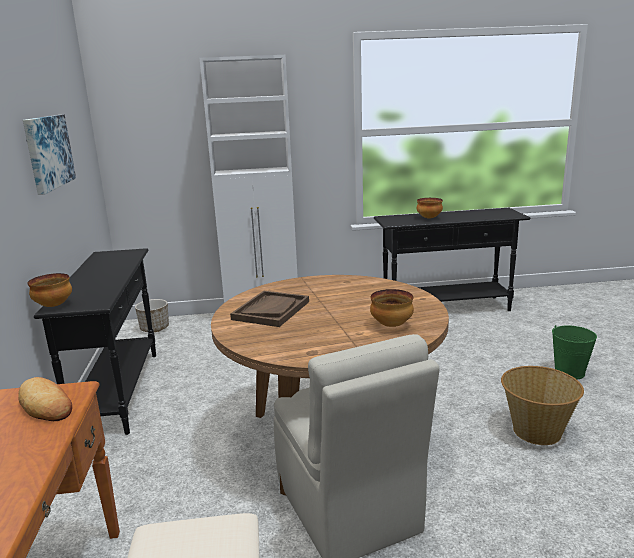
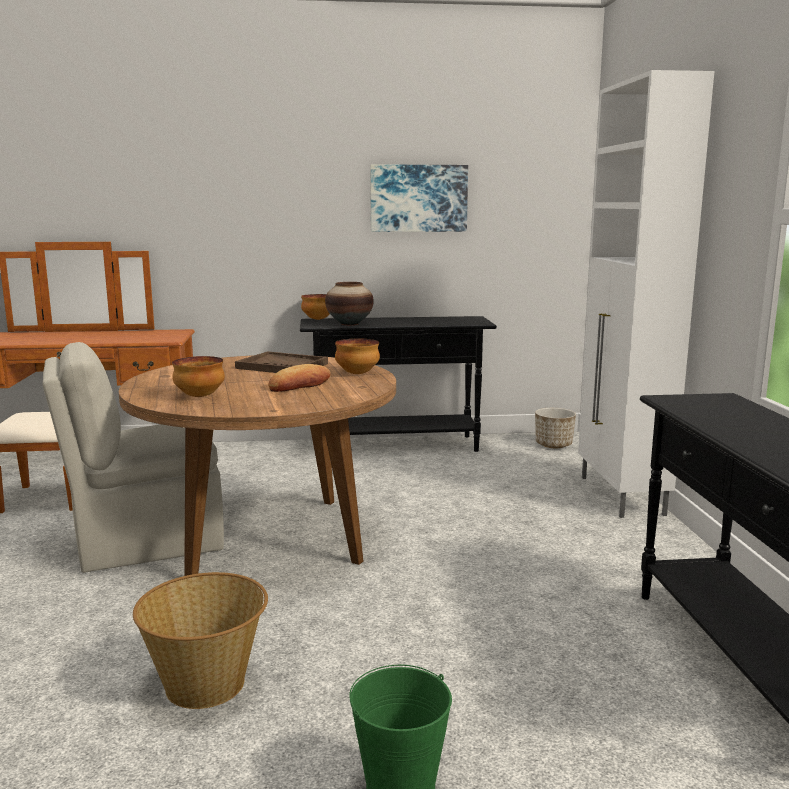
camera: 90 degrees right, 5 degrees down
bread [18,377,72,421] -> bread moved to [268,364,331,392]
bowl [417,198,443,219] -> bowl moved to [335,339,380,374]
none -> vase [325,282,374,325]

